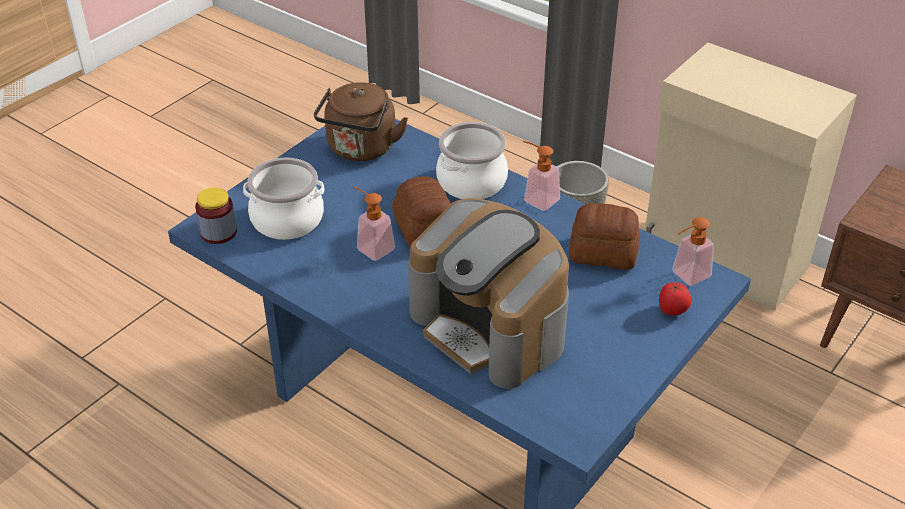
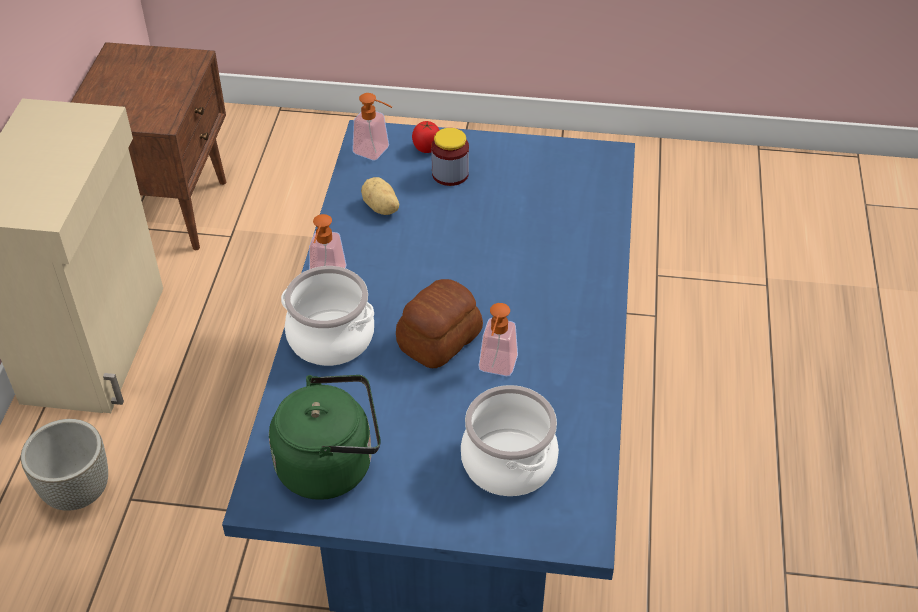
camera: 120 degrees left, 5 degrees up
jar [195,188,237,244] -> jar moved to [431,128,469,186]
brown kettle [314,82,408,161] -> green kettle [269,375,381,500]
coffee machine [408,198,569,389] -> none
bread [569,203,639,270] -> potato [361,177,399,215]

